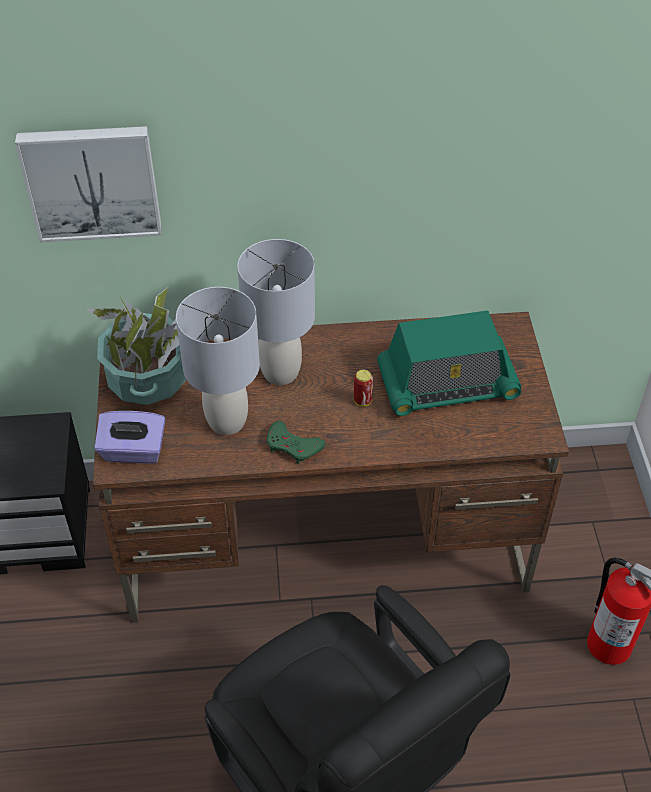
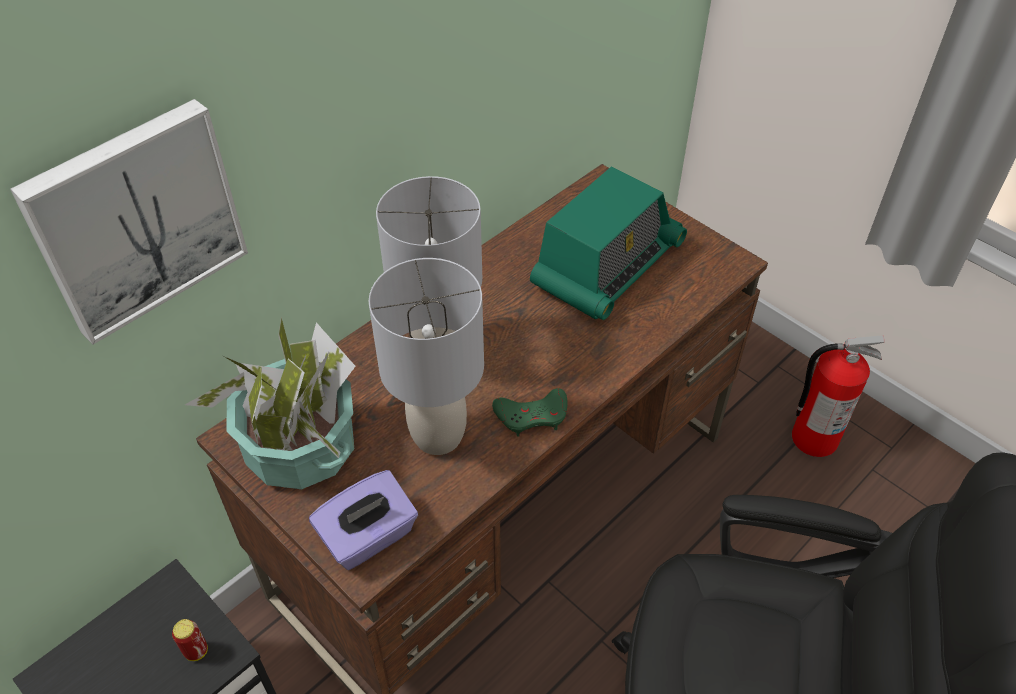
camera: 40 degrees left, 0 degrees up
can [354,370,373,407] -> can moved to [172,619,208,661]

